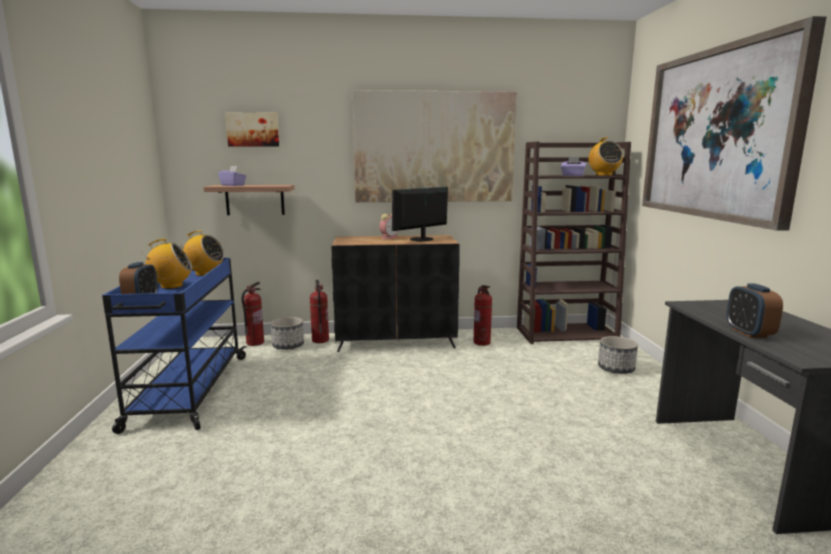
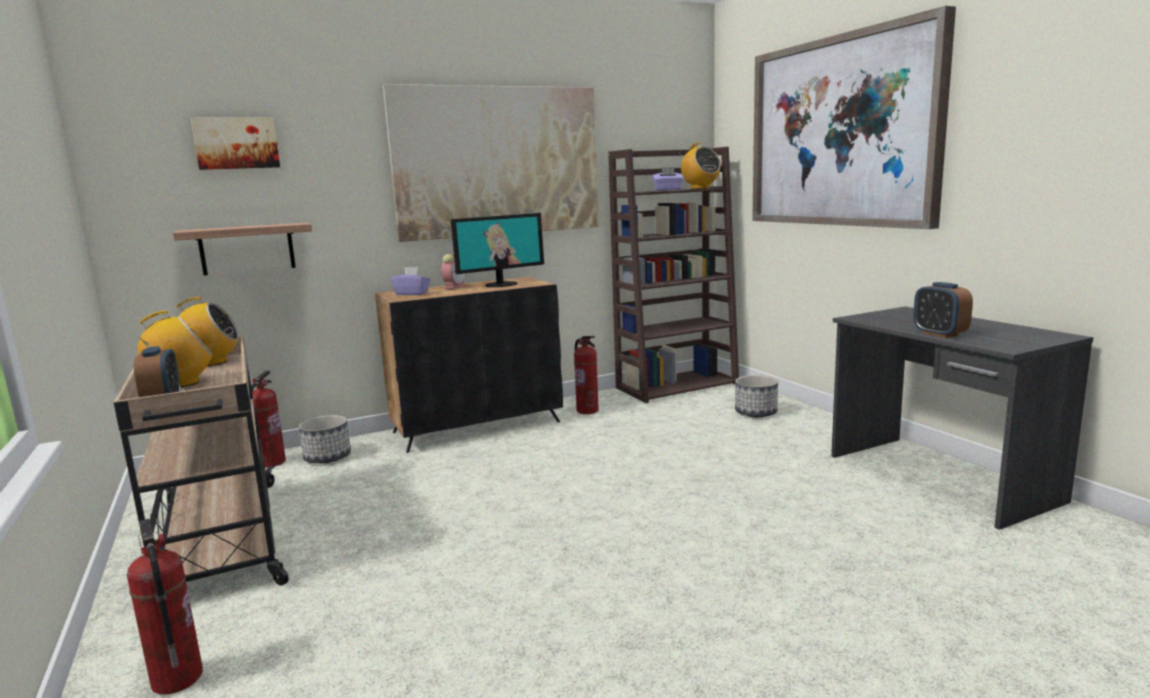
camera: 20 degrees left, 0 degrees up
blue cart [102,258,246,434] -> beige cart [114,335,289,586]
purple tissue box [218,166,246,186] -> purple tissue box moved to [391,267,430,295]
fire extinguisher [310,280,329,343] -> fire extinguisher moved to [127,519,203,695]
monitor [392,187,448,241] -> monitor turned 150 degrees counterclockwise [450,213,544,287]

